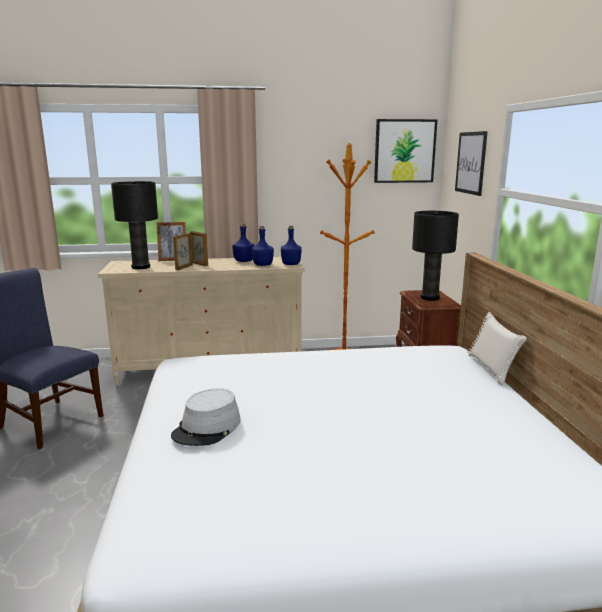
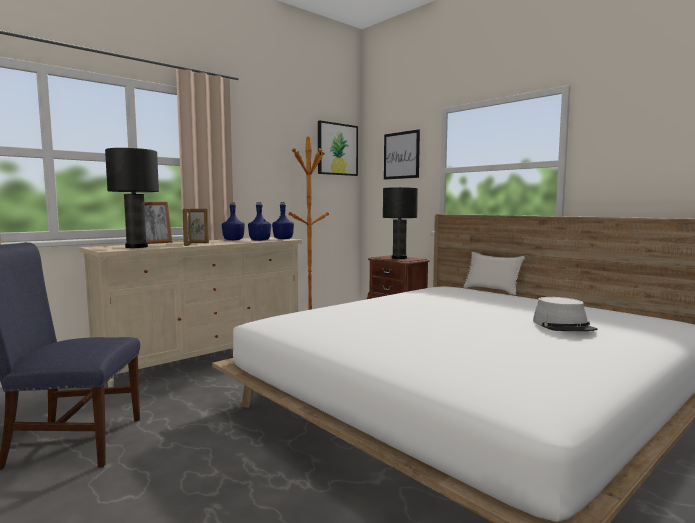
camera: 35 degrees left, 10 degrees down
grey hat [171,388,241,446] -> grey hat moved to [533,297,597,331]

